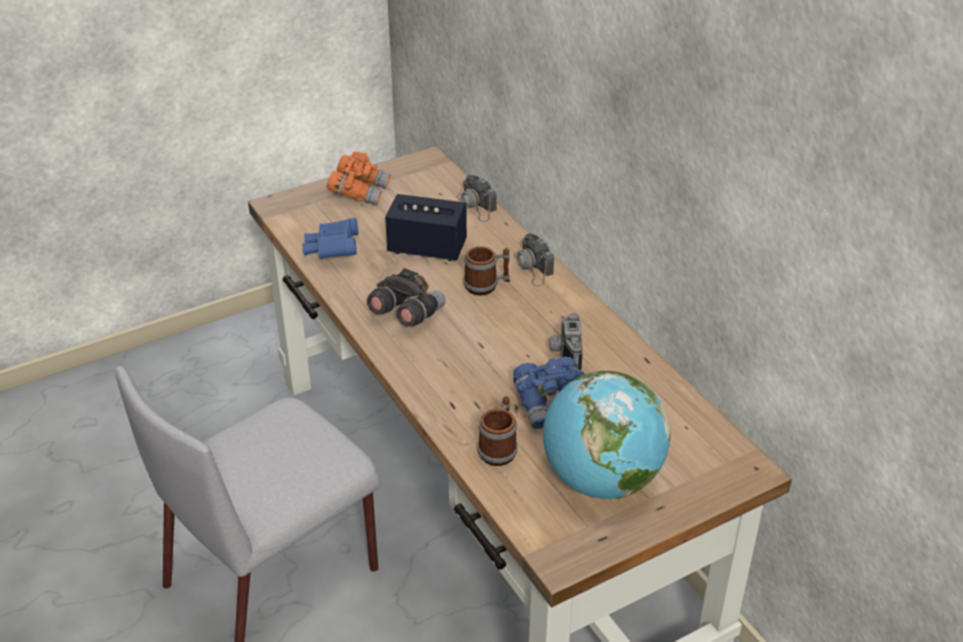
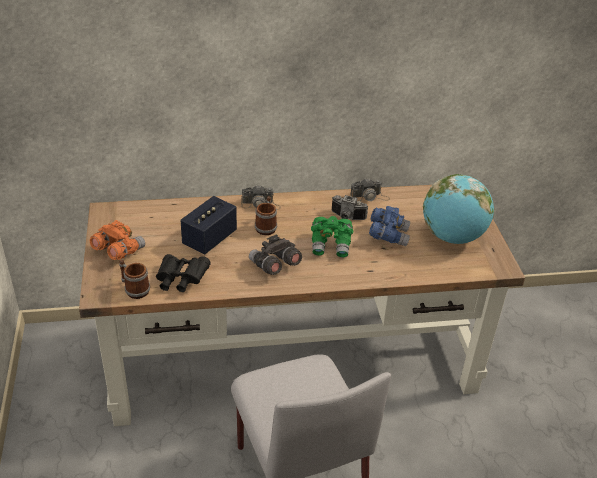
camera: 70 degrees left, 0 degrees up
blue binoculars [302,218,359,259] -> black binoculars [156,254,211,292]
camera [456,175,497,222] -> camera moved to [350,178,390,201]
mug [477,396,518,466] -> mug moved to [119,259,150,299]
none -> green binoculars [311,216,353,258]

